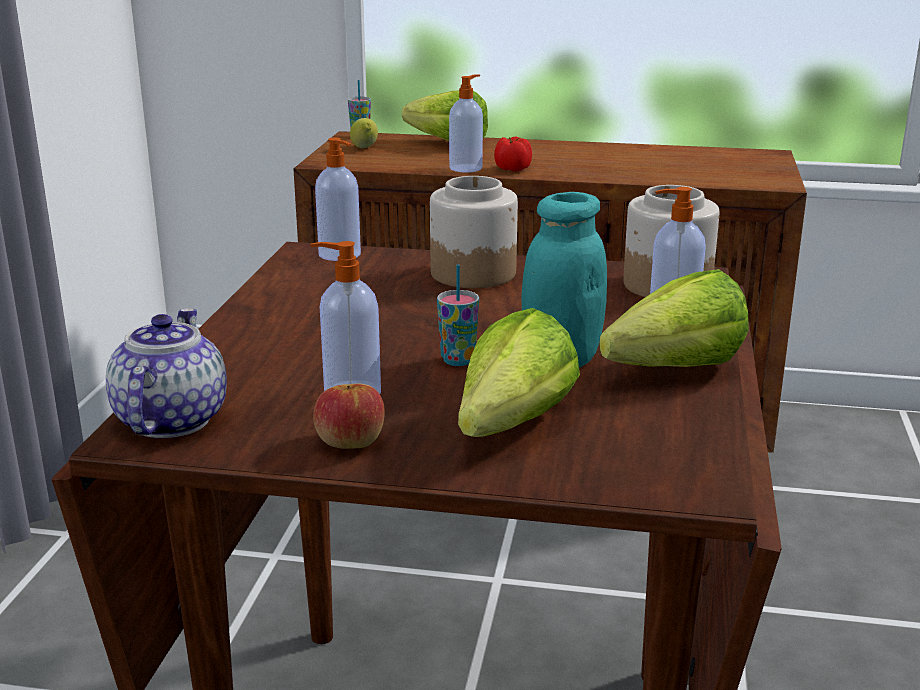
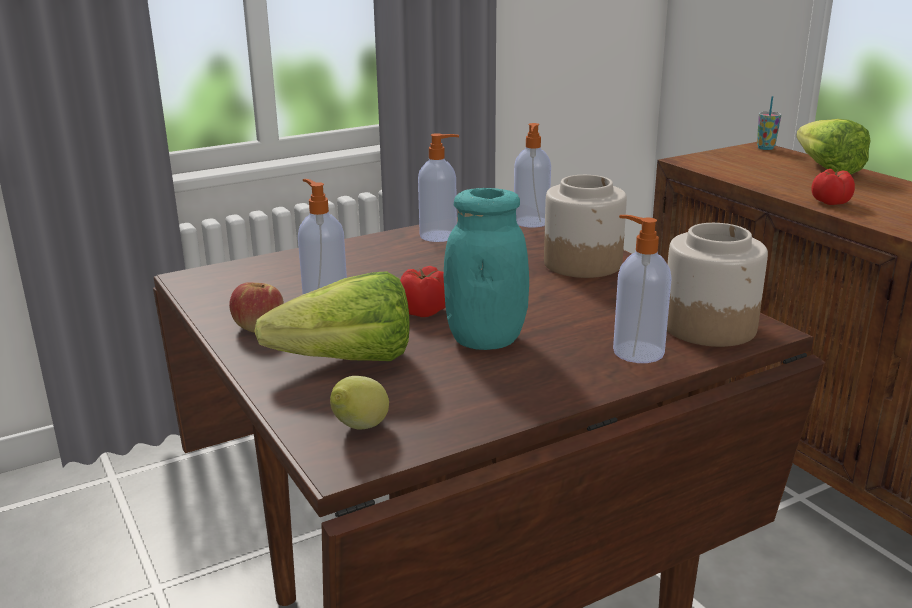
camera: 50 degrees right, 0 degrees up
teapot [106,308,227,438] -> none
lemon [350,118,378,148] -> lemon moved to [330,376,389,430]
cup [437,265,479,366] -> tomato [400,266,446,317]
soap dispenser [449,74,483,173] -> soap dispenser moved to [418,133,459,242]
lettuce [599,269,748,367] -> none

